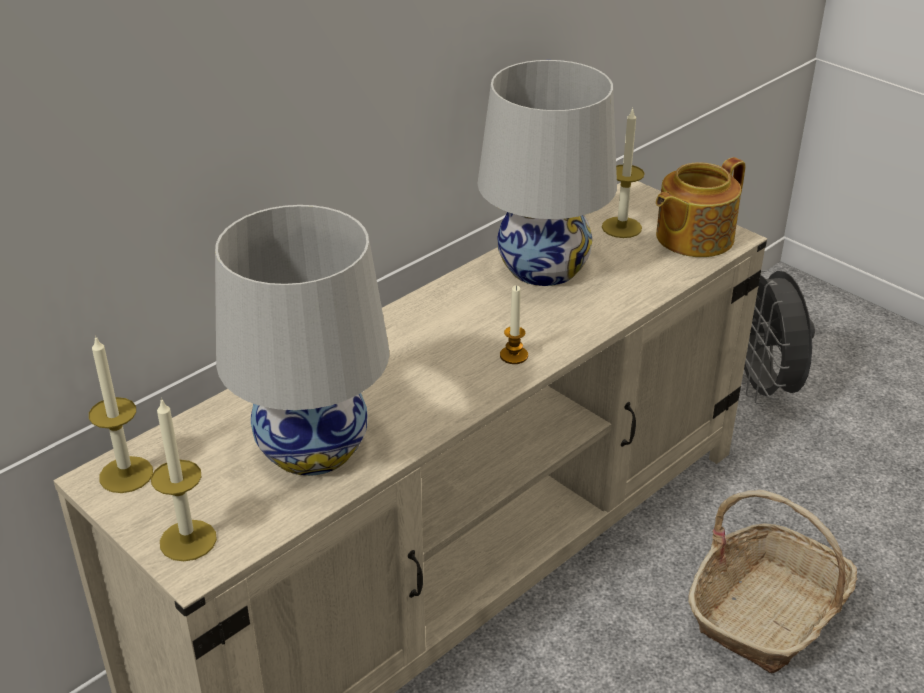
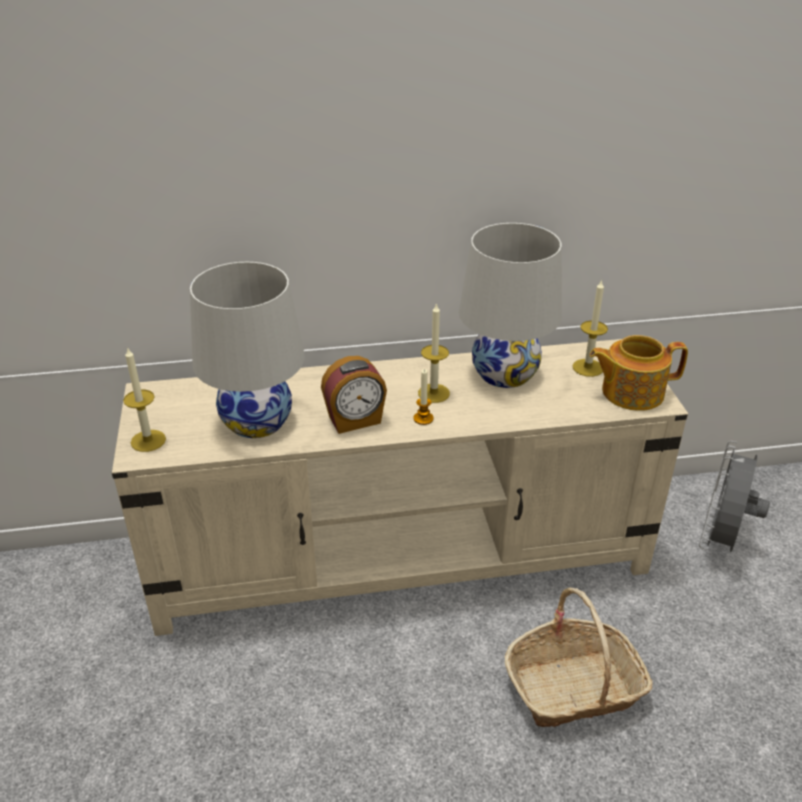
camera: 35 degrees right, 0 degrees up
candle [89,335,153,493] -> candle moved to [418,303,450,403]
none -> alarm clock [321,356,387,434]

